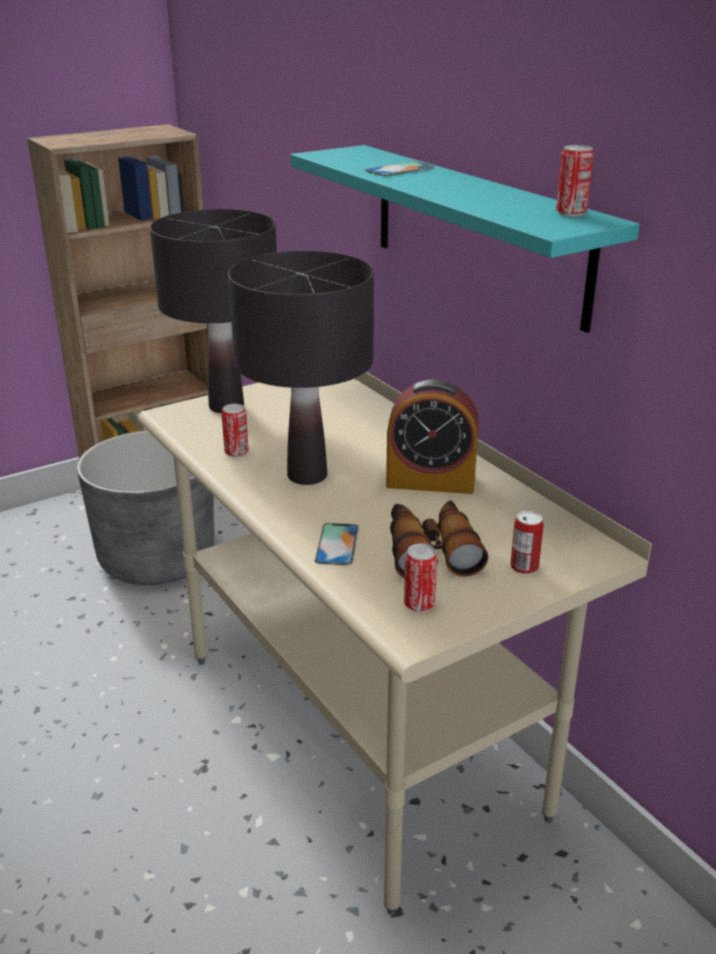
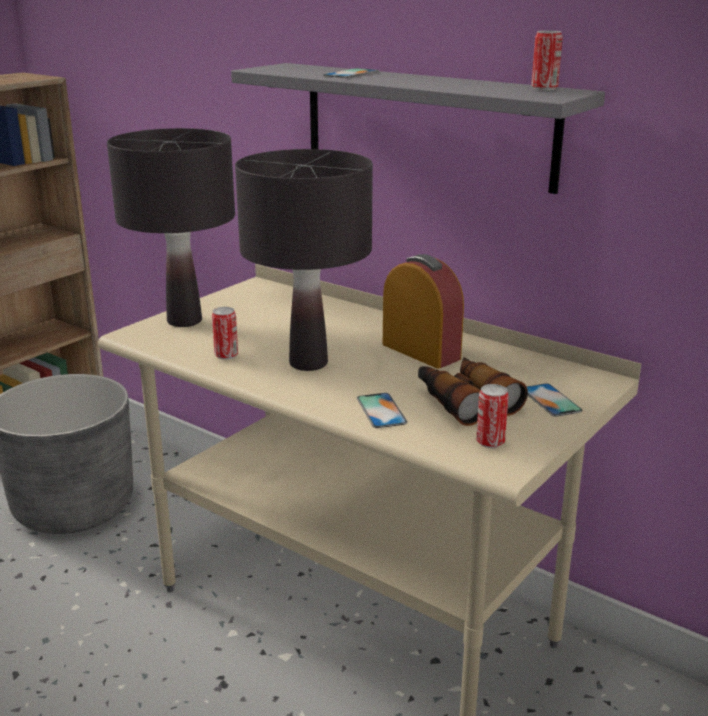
camera: 20 degrees left, 5 degrees down
turquoise shelf [291,145,640,333] -> grey shelf [231,63,605,194]
alarm clock [386,379,479,494] -> alarm clock turned 120 degrees counterclockwise [383,254,464,368]
can [511,511,543,574] -> phone [526,383,583,417]

